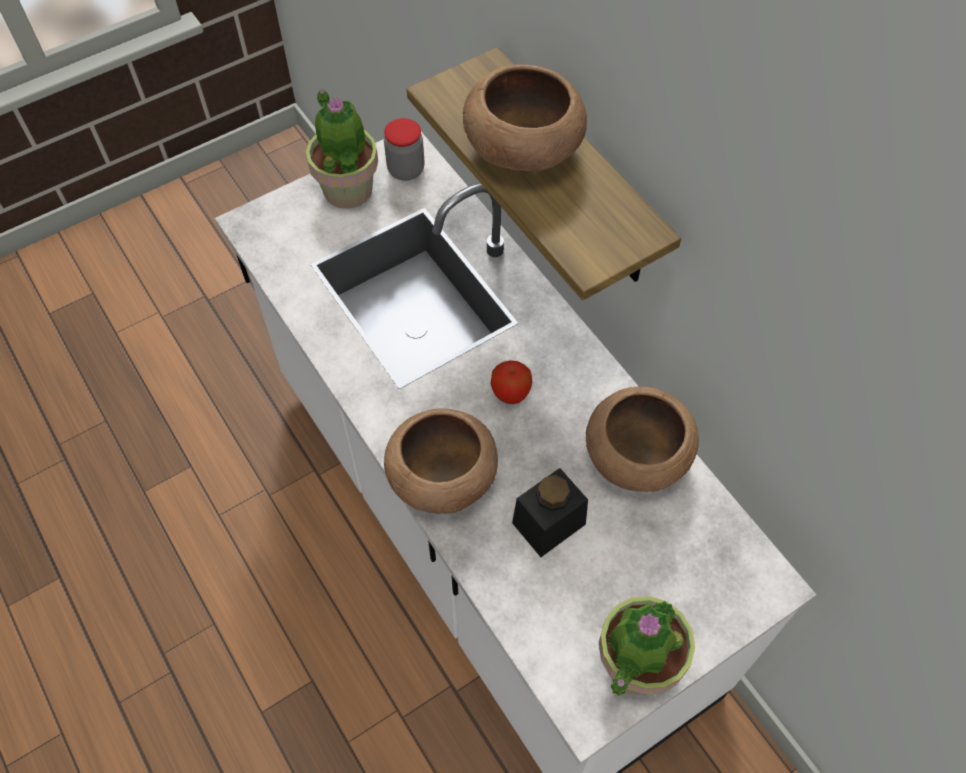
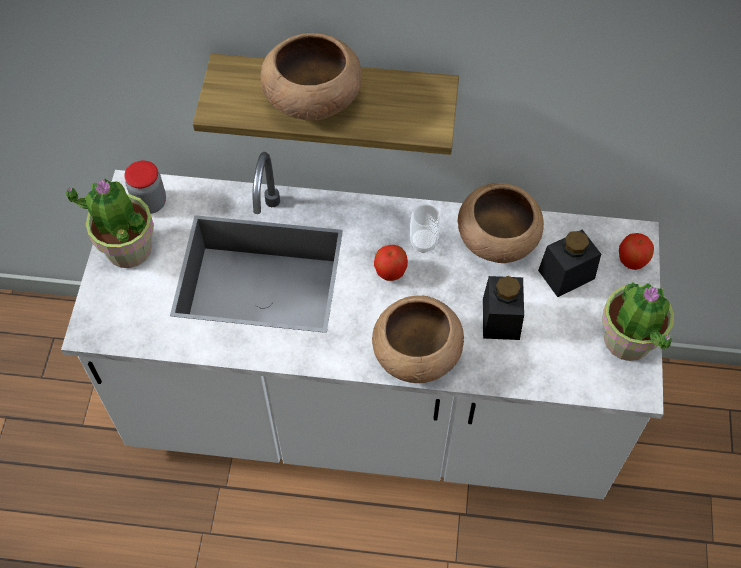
camera: 50 degrees left, 0 degrees up
none -> cup [410,204,440,253]
none -> black jar [538,229,601,297]
none -> apple [619,233,654,270]

